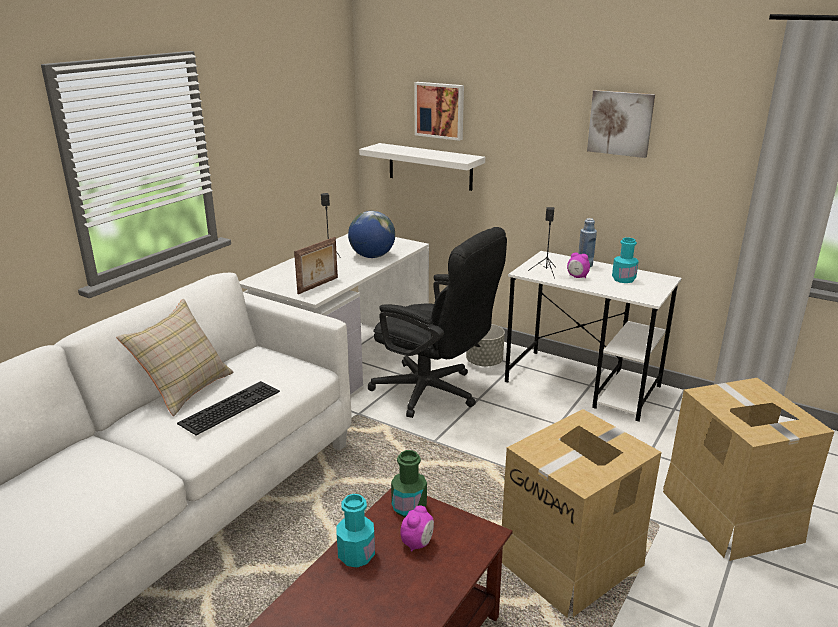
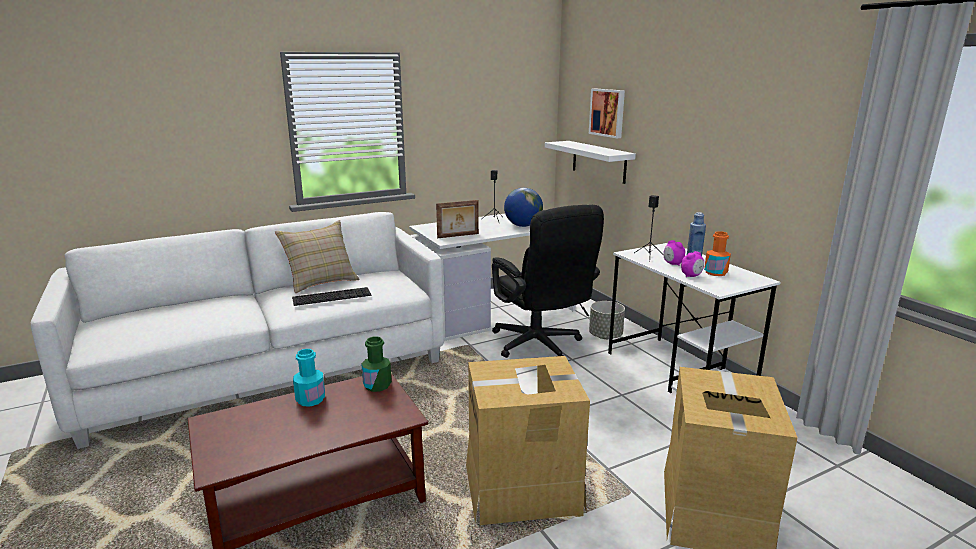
camera: 30 degrees right, 5 degrees down
alarm clock [400,505,434,552] -> alarm clock moved to [681,251,704,277]
picture [587,90,655,158] -> none
turquoise bottle [612,237,639,283] -> orange bottle [704,231,731,276]

